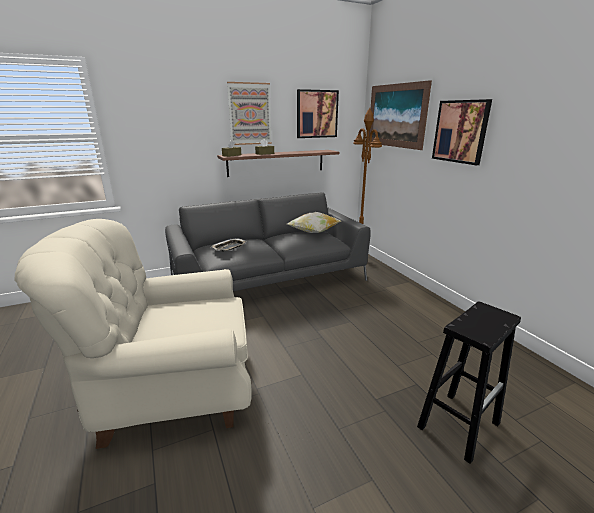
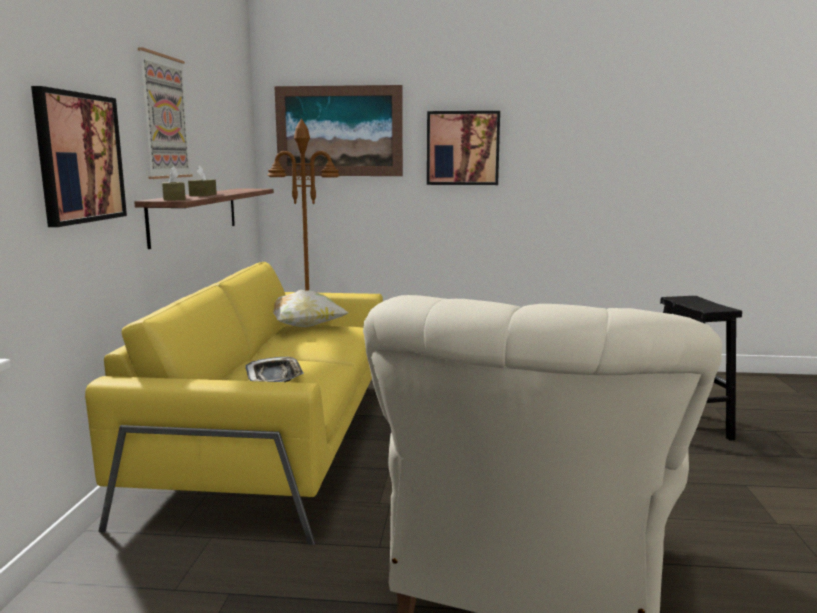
camera: 60 degrees left, 10 degrees down
grey sofa [165,192,371,291] -> yellow sofa [85,262,383,545]
picture [297,89,339,138] -> picture moved to [31,86,127,227]

